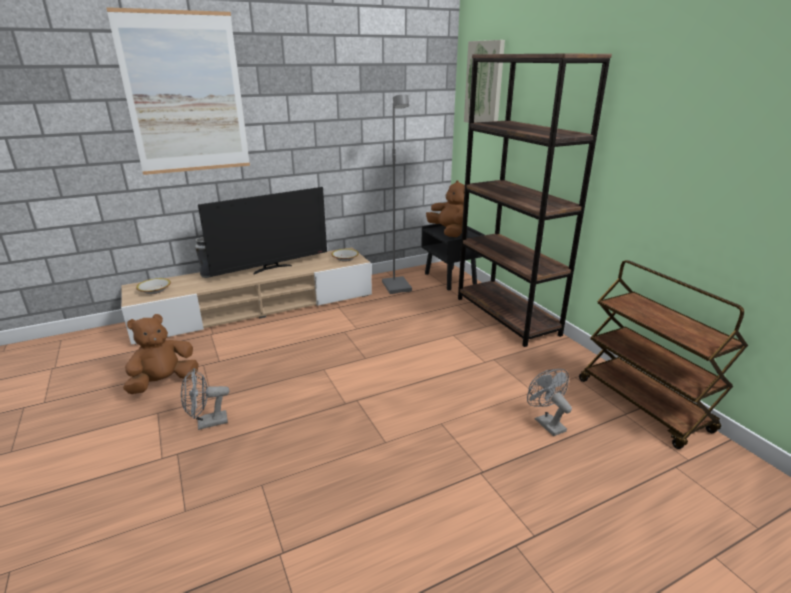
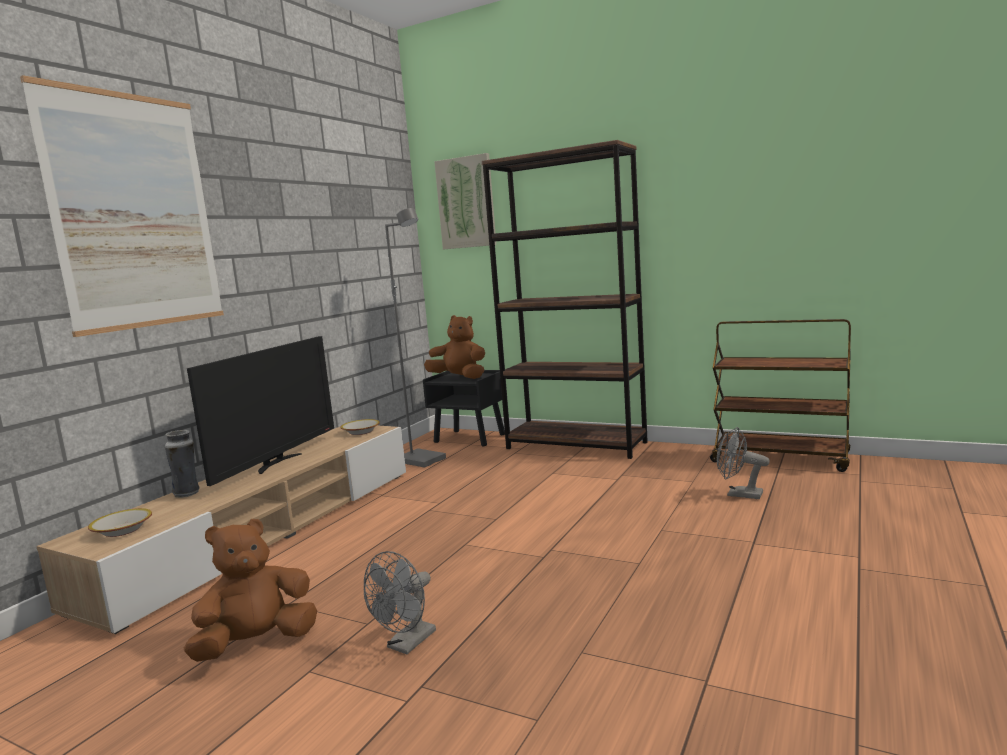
camera: 35 degrees left, 15 degrees down
brown plush toy [123,314,199,394] -> brown plush toy turned 45 degrees clockwise [184,519,317,662]

